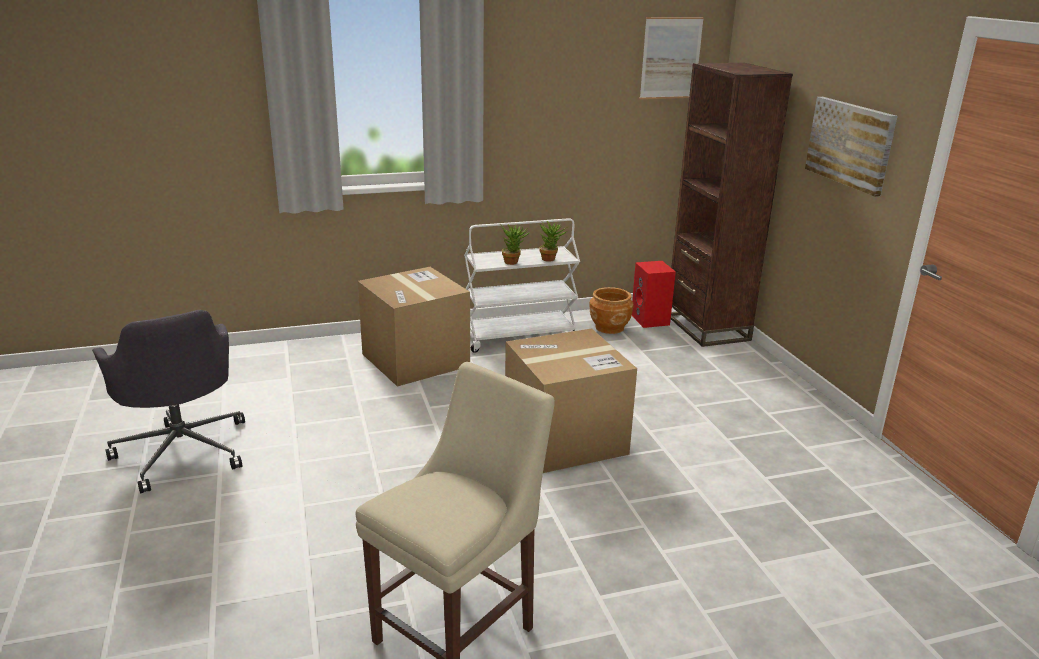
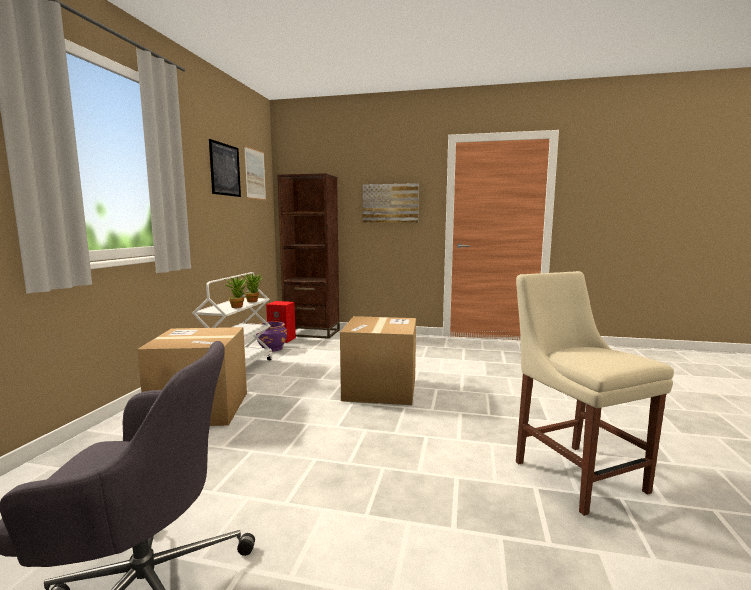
camera: 60 degrees left, 15 degrees down
brown planter [589,287,634,334] -> purple planter [256,321,287,352]
none -> picture [209,139,241,197]

